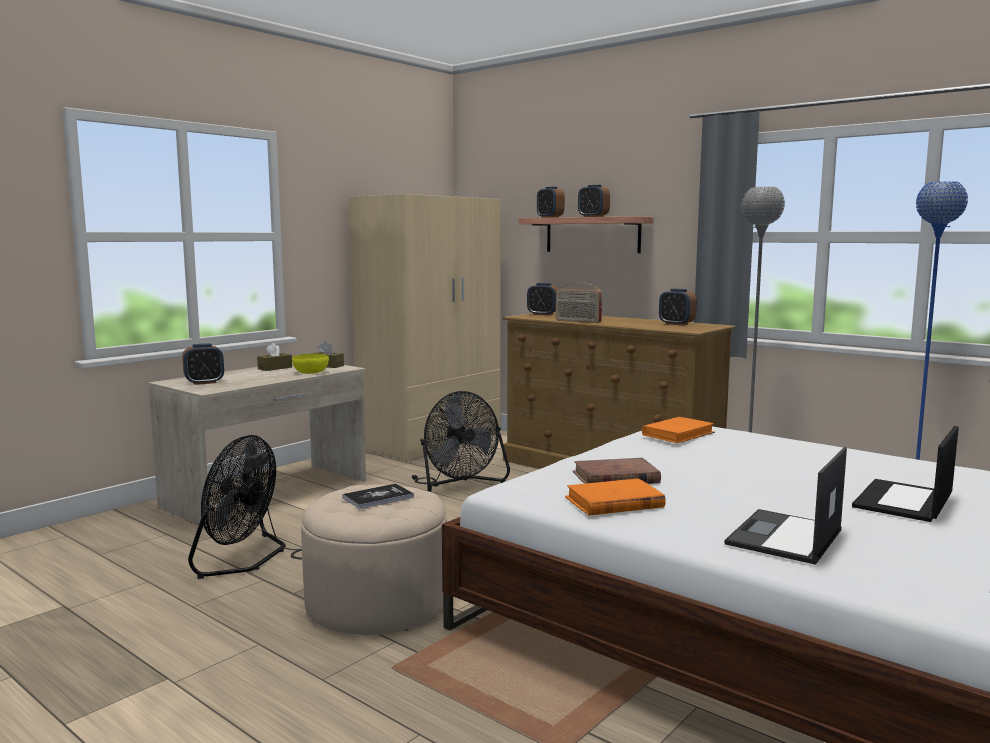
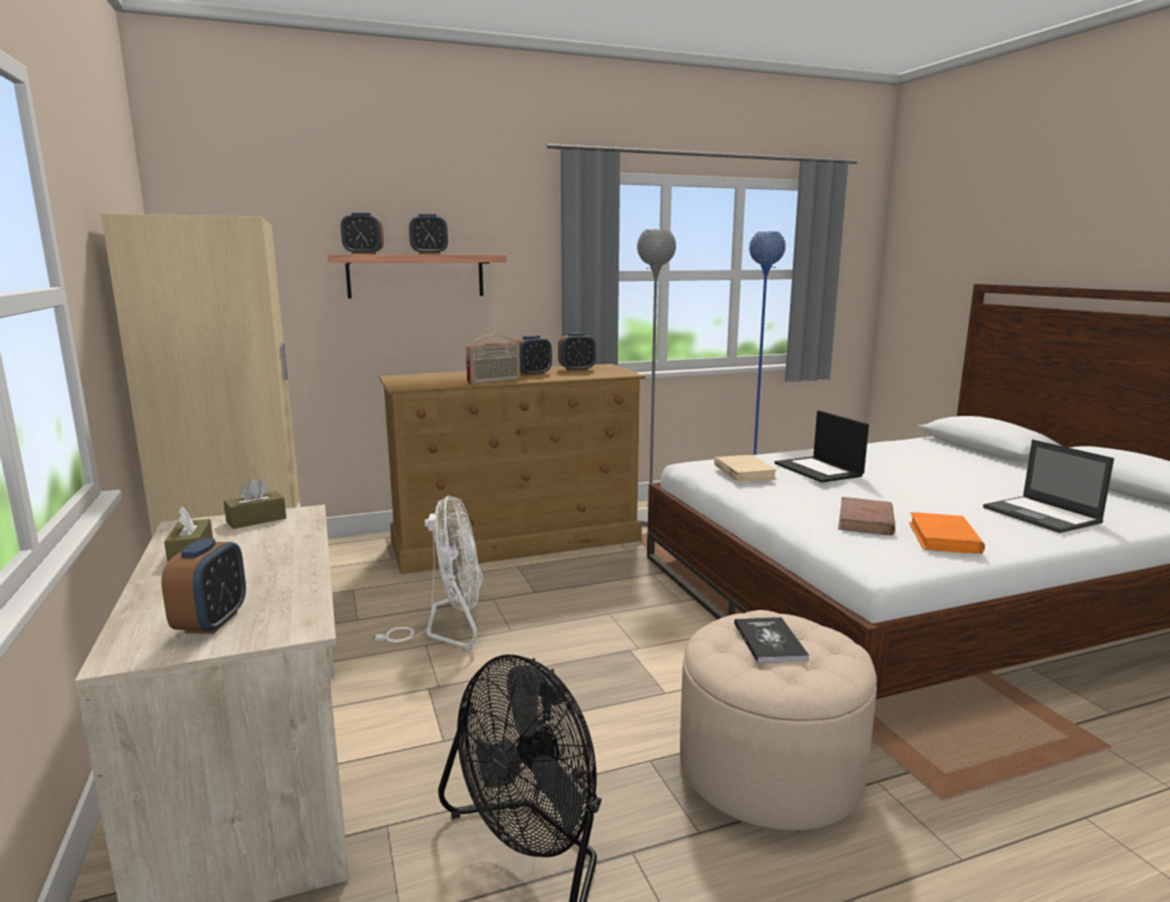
camera: 60 degrees left, 5 degrees up
yellow bowl [292,354,329,374] -> none
black fan [412,391,510,492] -> white fan [373,496,483,651]
alarm clock [527,283,558,316] -> alarm clock moved to [515,335,552,376]
orange book [642,417,715,443] -> beige book [714,455,777,482]
laptop [852,426,959,522] -> laptop moved to [774,410,869,483]

